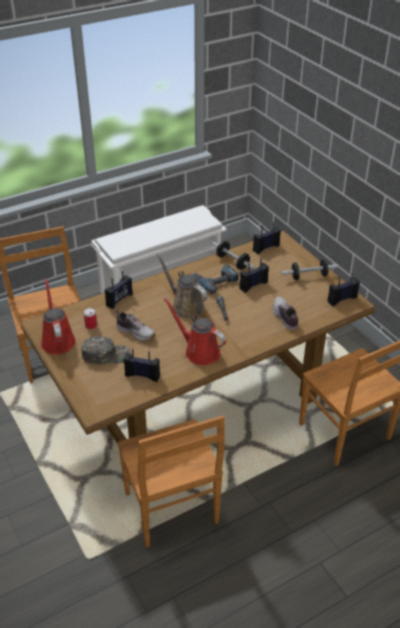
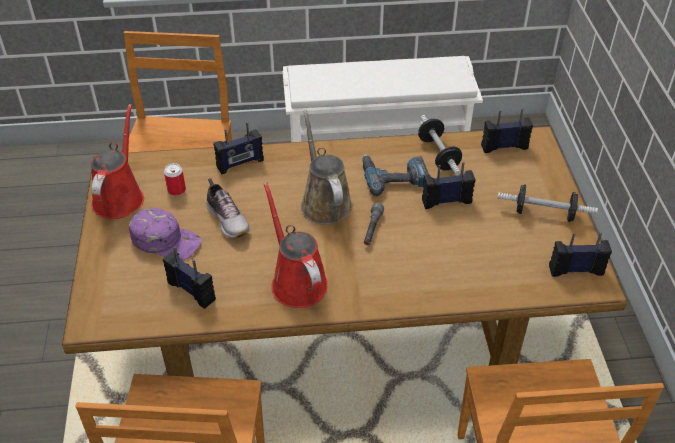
camera: 25 degrees right, 5 degrees up
green cap [82,336,130,364] -> purple cap [129,208,202,260]
shoe [273,296,299,330] -> none

